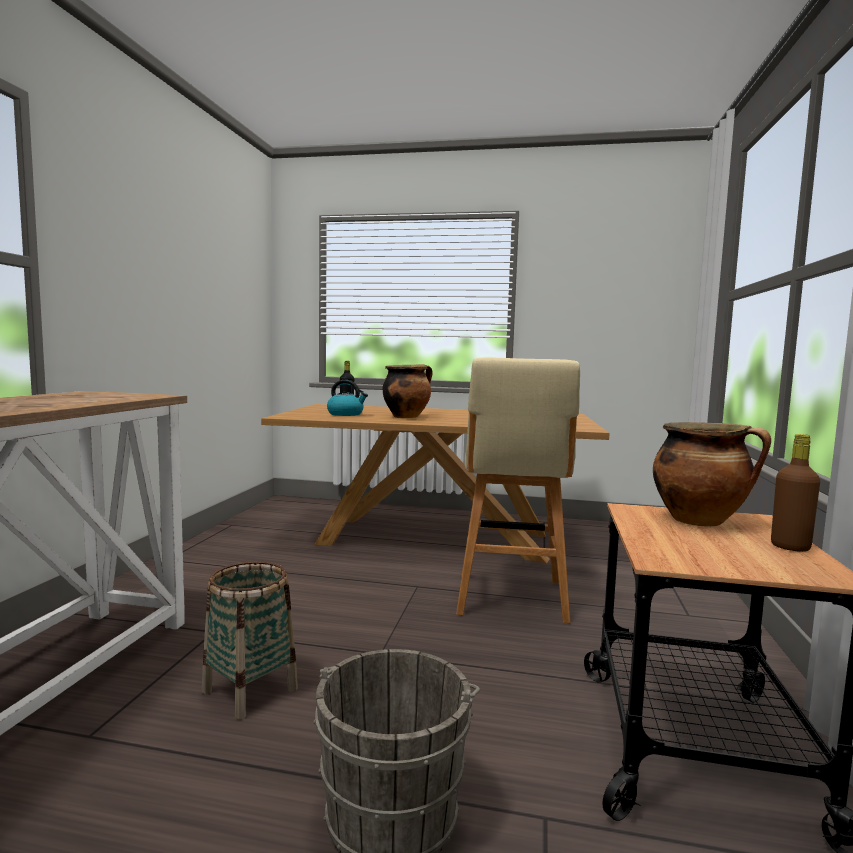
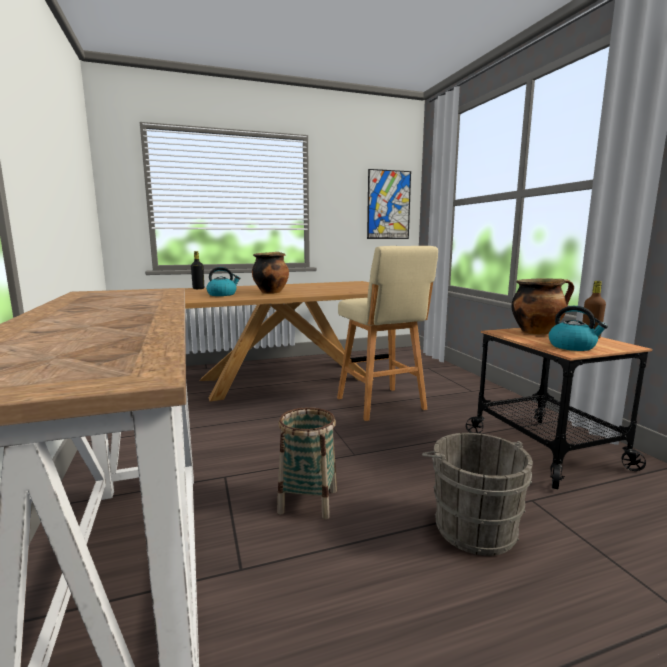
camera: 30 degrees left, 5 degrees up
none -> picture [367,169,411,239]
none -> kettle [549,306,608,351]

